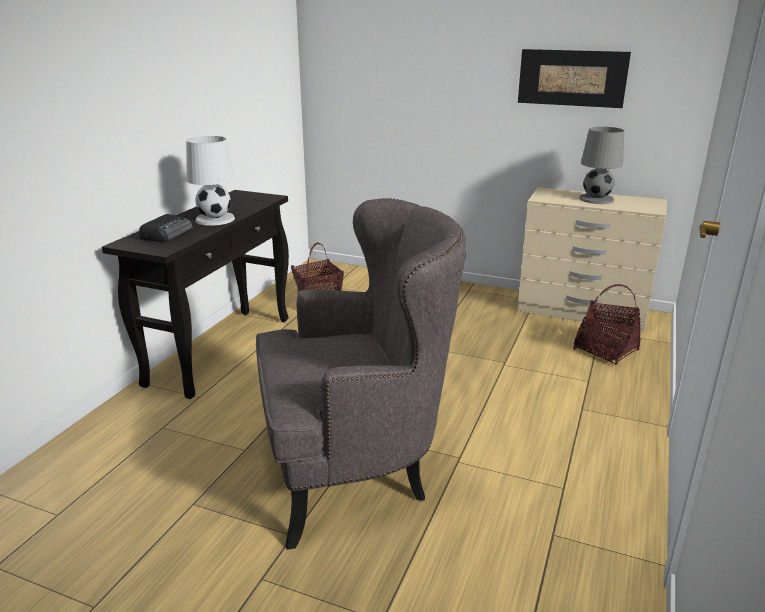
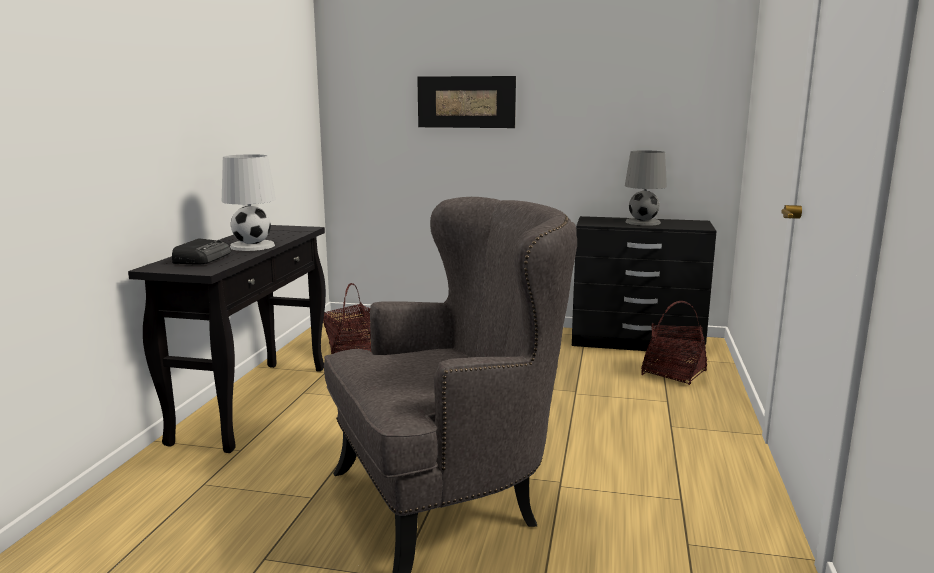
camera: 10 degrees left, 10 degrees down
picture [518,49,631,108] -> picture moved to [417,76,516,128]
beige dresser [518,187,667,332] -> black dresser [572,216,717,354]

